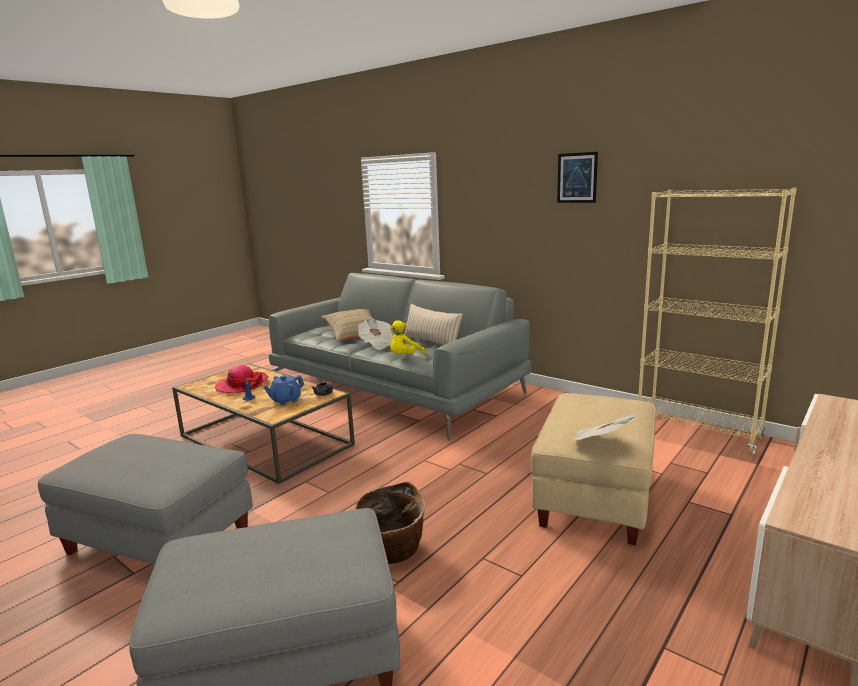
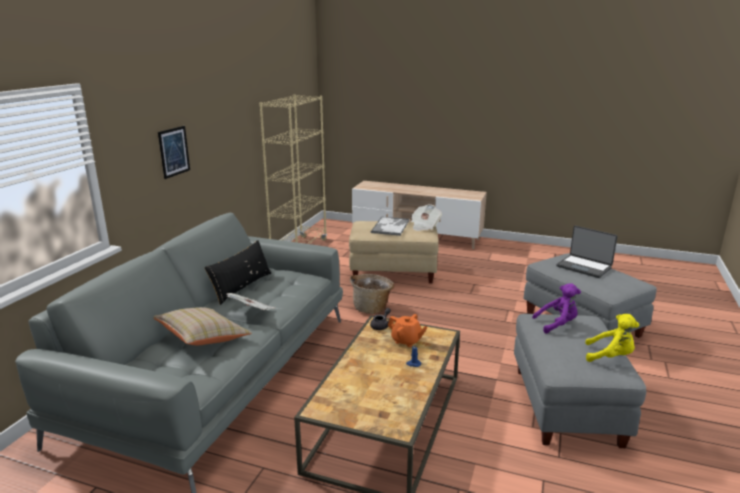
camera: 110 degrees left, 5 degrees up
hat [215,365,269,393] -> none
blue teapot [263,375,304,405] -> orange teapot [388,314,428,347]
basket [355,482,425,564] -> basket moved to [350,274,394,314]
yellow plush toy [390,320,425,354] -> yellow plush toy moved to [585,314,639,362]
beige pillow [404,304,463,345] -> black pillow [204,240,271,305]
picture [557,152,598,203] -> picture moved to [158,126,190,179]
none -> tray [371,217,409,236]
none -> purple plush toy [532,283,581,333]
none -> laptop [556,226,618,278]

